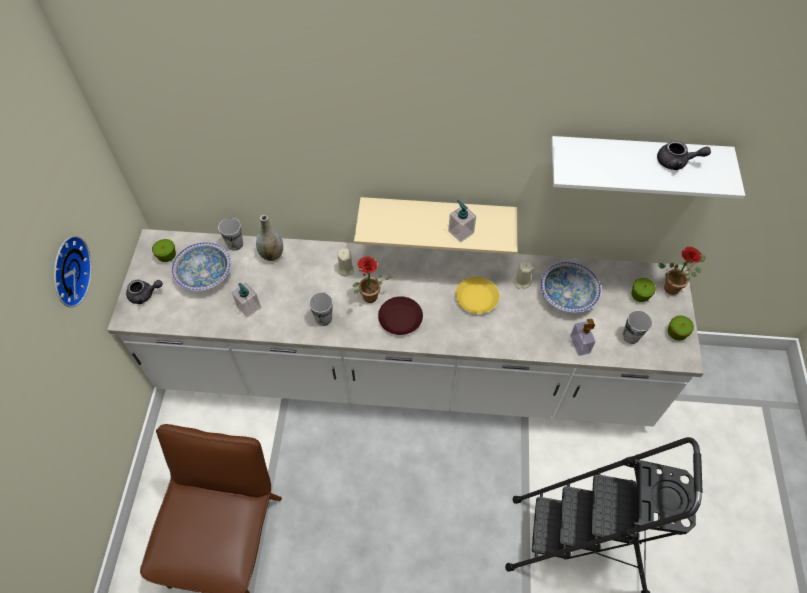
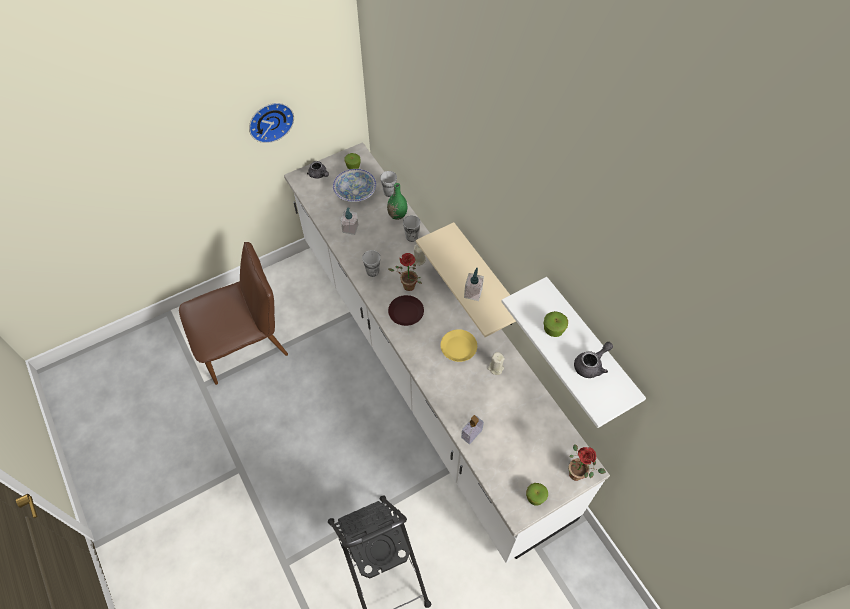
camera: 55 degrees right, 0 degrees up
grey vase [256,215,283,261] -> green vase [387,183,407,220]
bowl [541,262,601,313] -> none
cup [622,310,652,344] -> cup moved to [403,215,420,242]
apple [631,278,656,302] -> apple moved to [544,311,568,337]
grey teapot [657,140,711,170] -> grey teapot turned 105 degrees counterclockwise [574,342,613,378]

